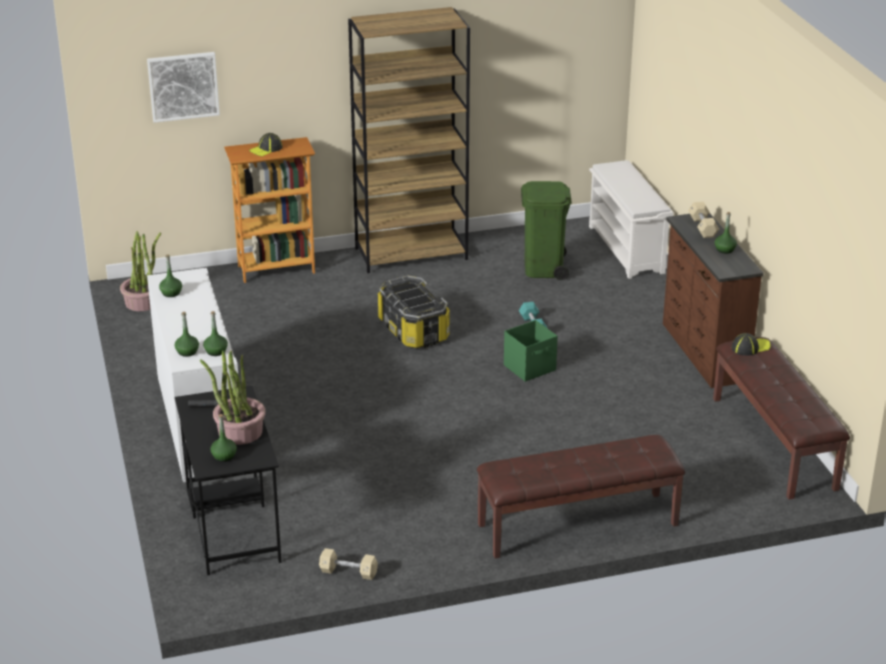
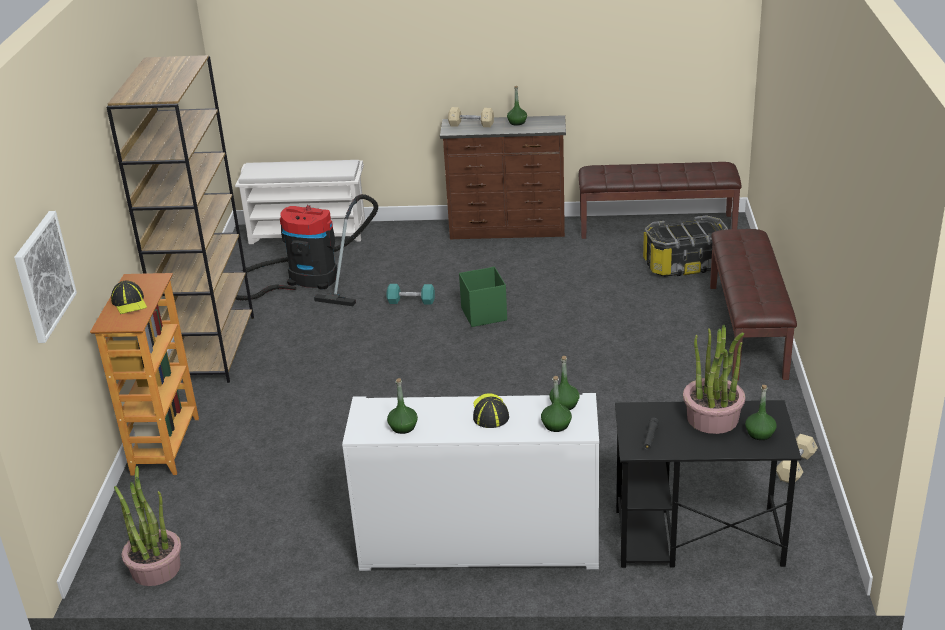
camera: 70 degrees left, 0 degrees up
storage box [378,276,450,349] -> storage box moved to [643,216,728,277]
green trash can [521,181,572,280] -> vacuum cleaner [235,194,378,306]
cap [732,333,771,356] -> cap moved to [473,393,509,428]

